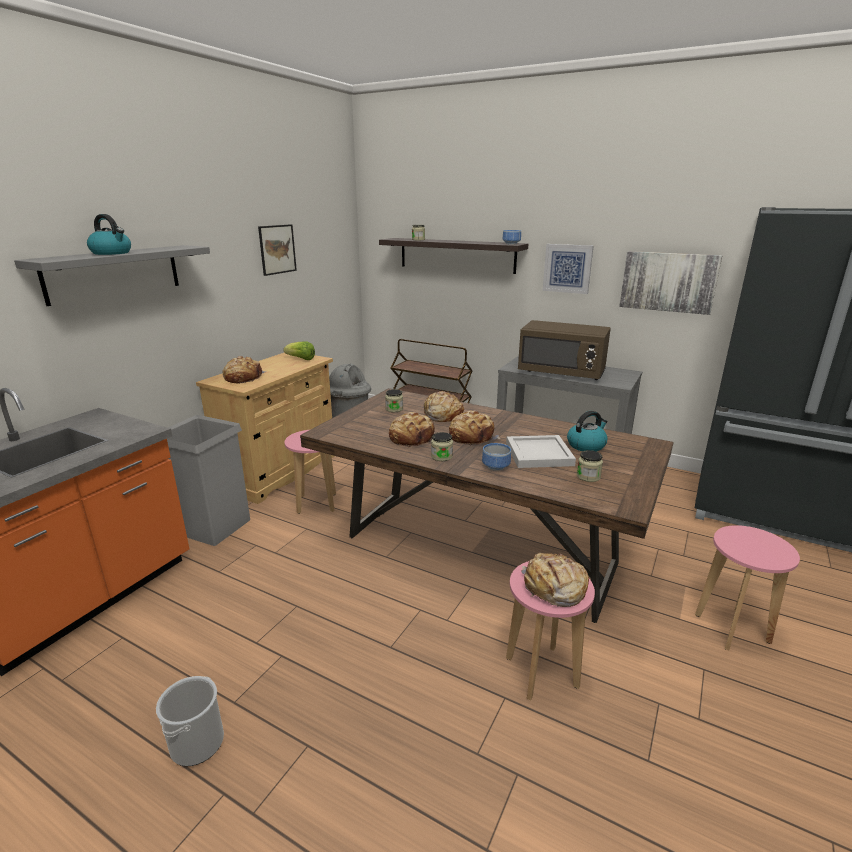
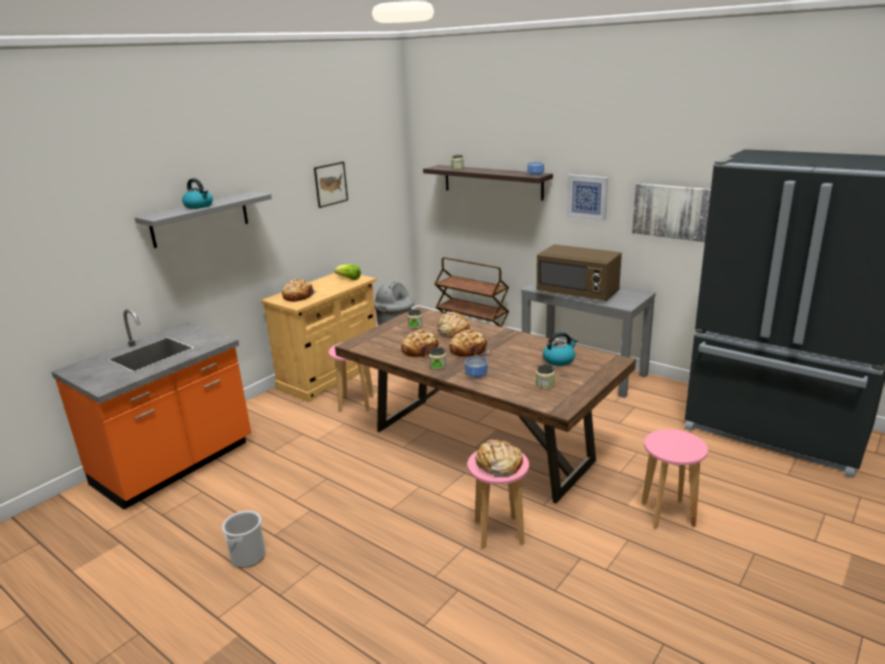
camera: 10 degrees right, 0 degrees up
grey trash can [167,415,250,546] -> none
white tray [506,435,576,468] -> none

